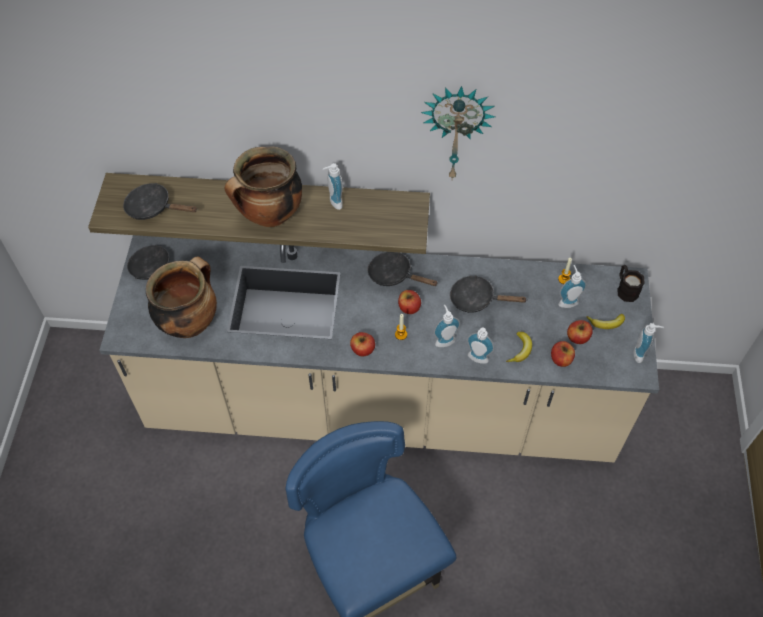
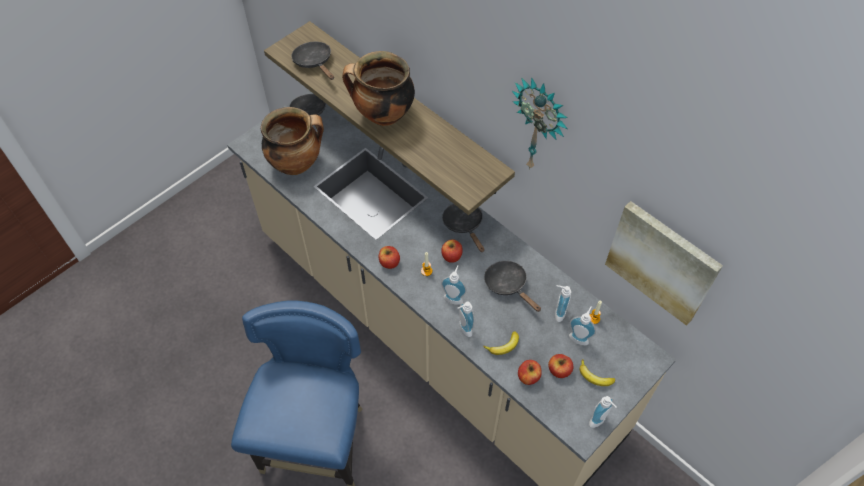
camera: 40 degrees right, 0 degrees up
soap dispenser [323,163,343,210] -> soap dispenser moved to [555,285,571,322]
black mug [617,265,645,302] -> none
none -> picture [605,201,723,326]

